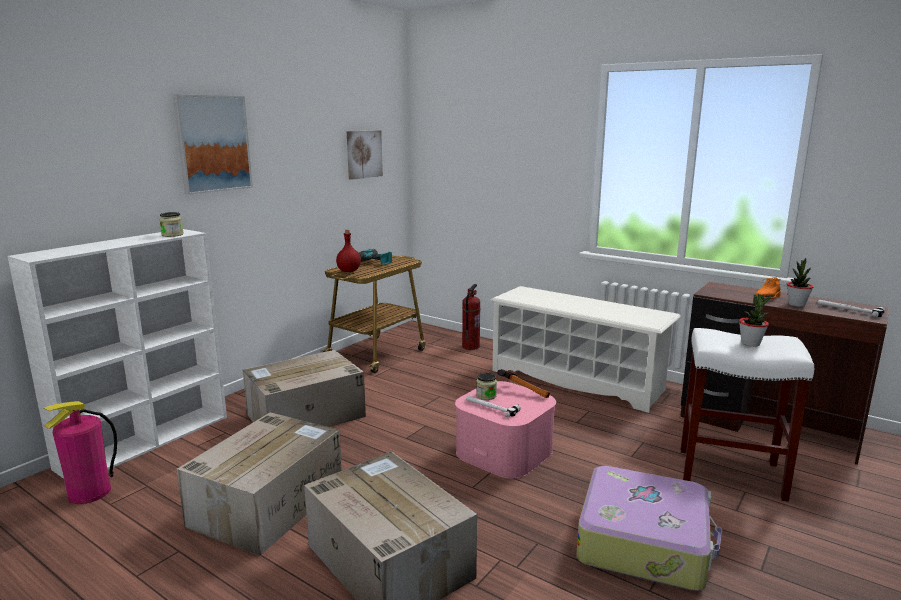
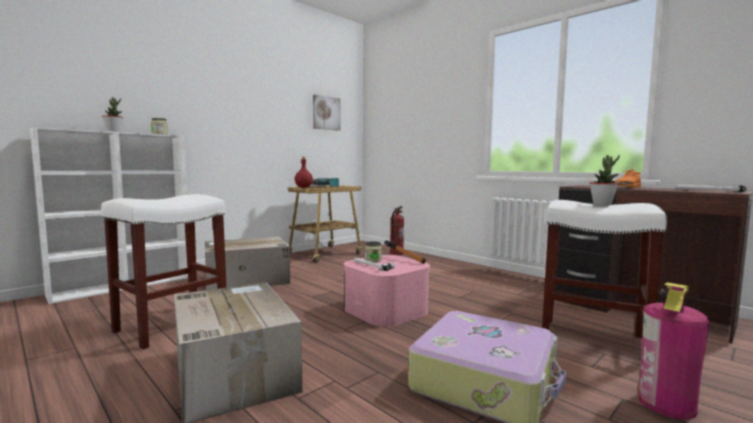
camera: 10 degrees right, 10 degrees down
fire extinguisher [43,401,117,504] -> fire extinguisher moved to [638,282,710,420]
picture [173,95,253,195] -> none
cardboard box [176,412,342,556] -> white stool [101,194,227,350]
white shoe rack [491,286,681,413] -> none
potted plant [787,258,813,307] -> potted plant moved to [102,97,123,132]

